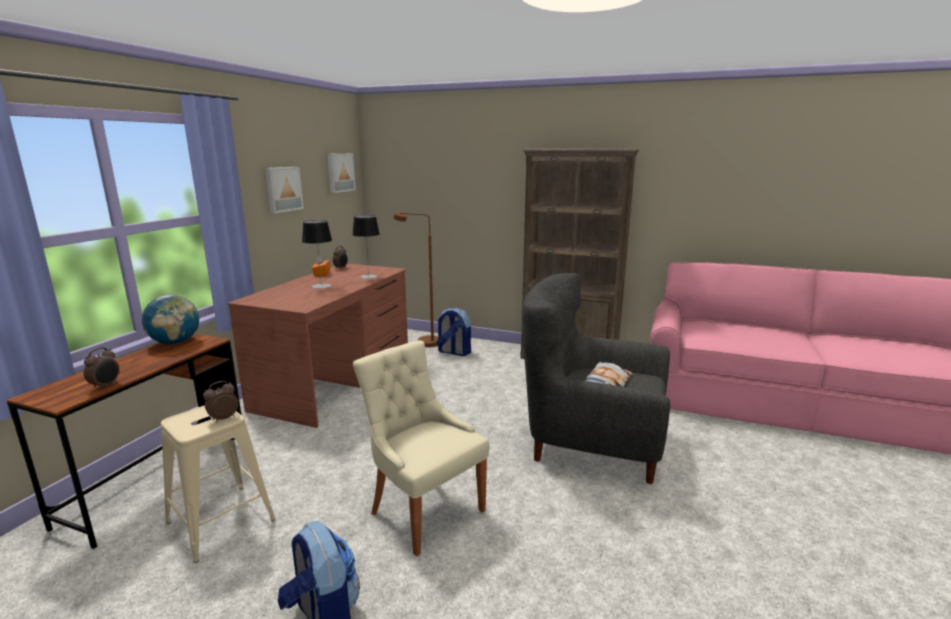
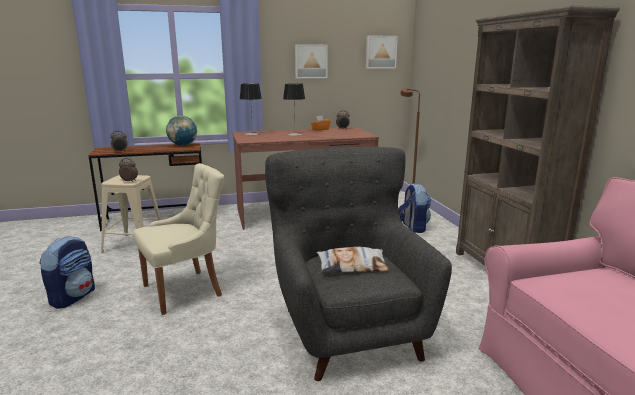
camera: 55 degrees right, 0 degrees up
table lamp [352,215,380,279] -> table lamp moved to [240,83,262,135]
beige chair [353,340,489,556] -> beige chair turned 45 degrees clockwise [133,163,224,315]

